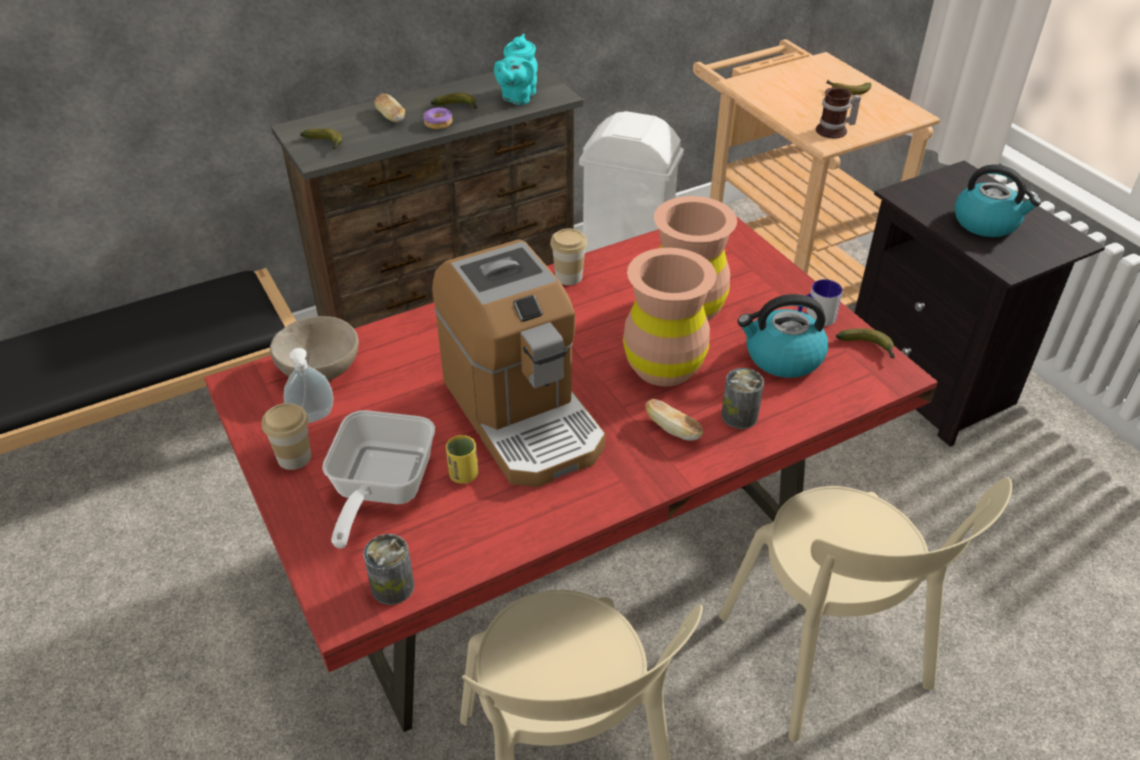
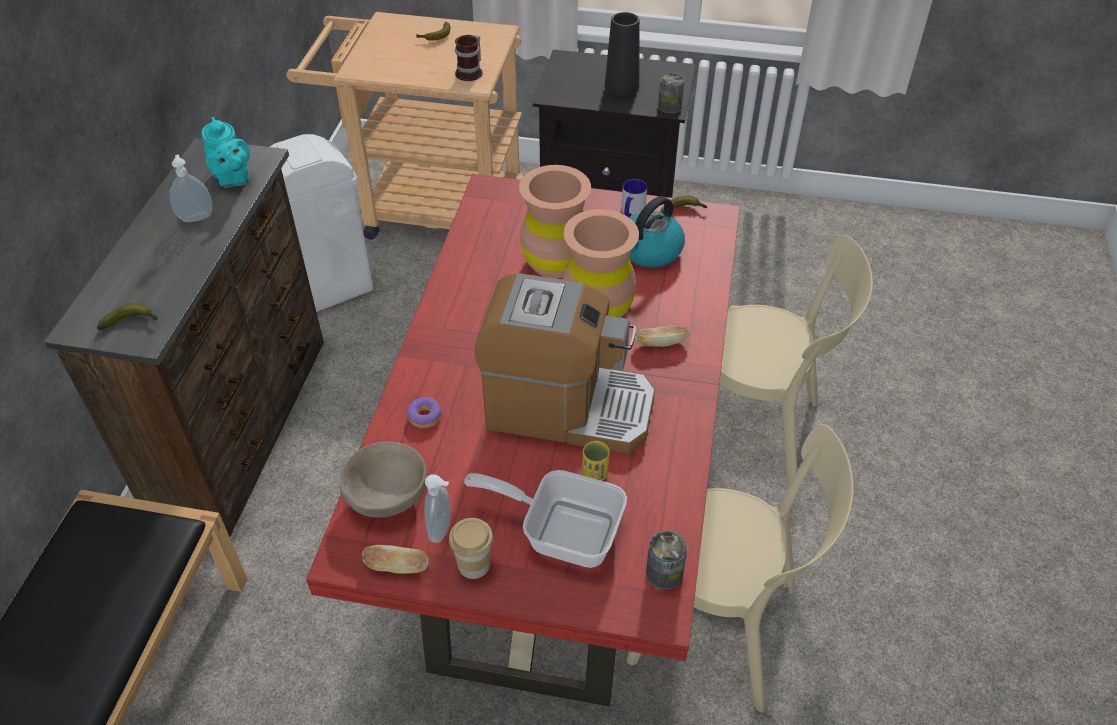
camera: 50 degrees left, 5 degrees up
frying pan [322,410,435,548] -> frying pan turned 150 degrees clockwise [464,470,627,568]
bread [374,94,405,122] -> bread moved to [362,545,428,574]
donut [423,107,453,129] -> donut moved to [407,397,442,428]
banana [431,93,477,109] -> soap dispenser [170,155,212,222]
cup [550,229,587,285] -> none
can [721,368,764,429] -> can moved to [658,73,684,114]
kettle [954,164,1041,237] -> black vase [605,12,640,96]

